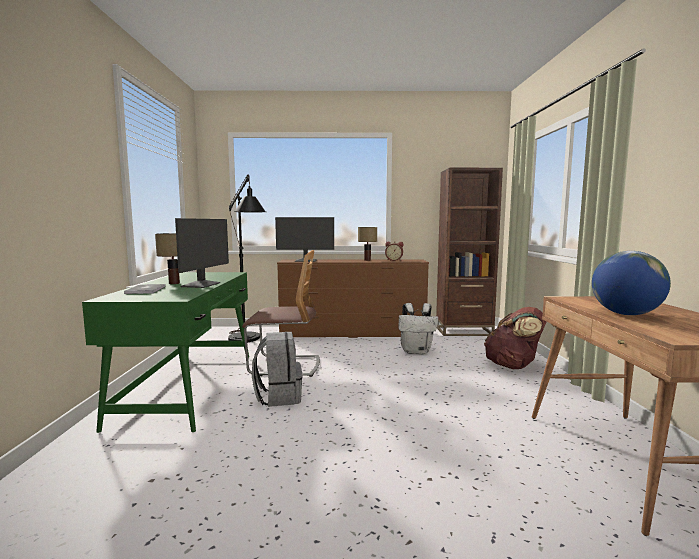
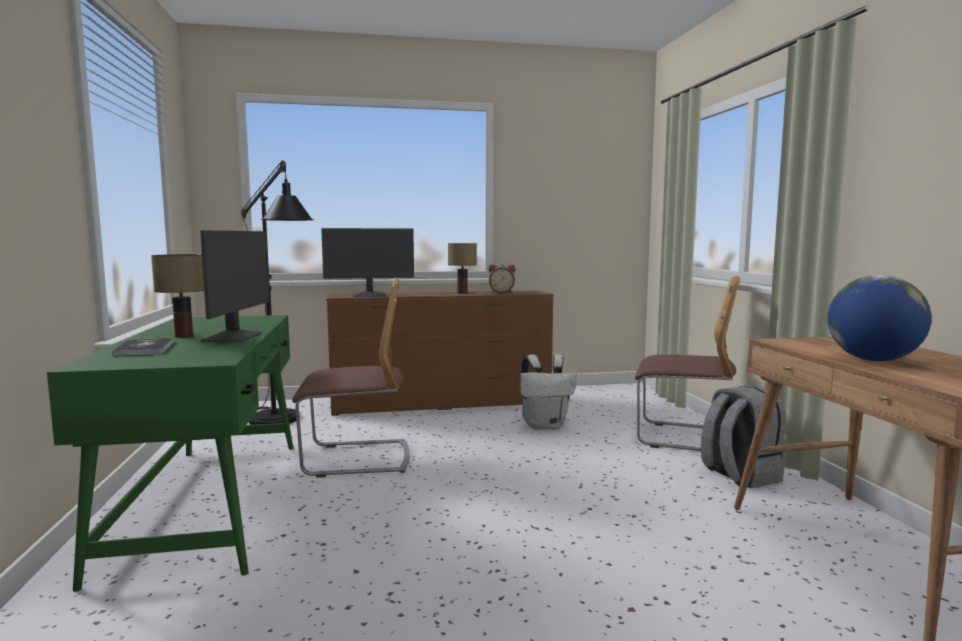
camera: 10 degrees left, 0 degrees up
grey backpack [252,332,302,407] -> grey backpack moved to [701,386,787,488]
brown bookcase [436,168,503,336] -> none
brown backpack [484,307,547,369] -> chair [635,276,740,451]

